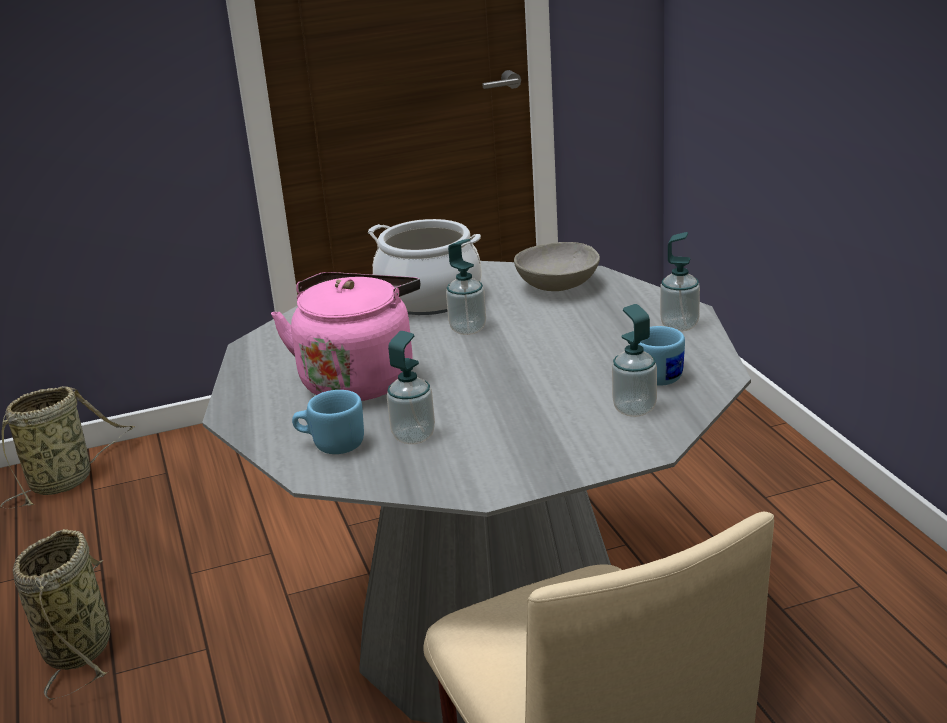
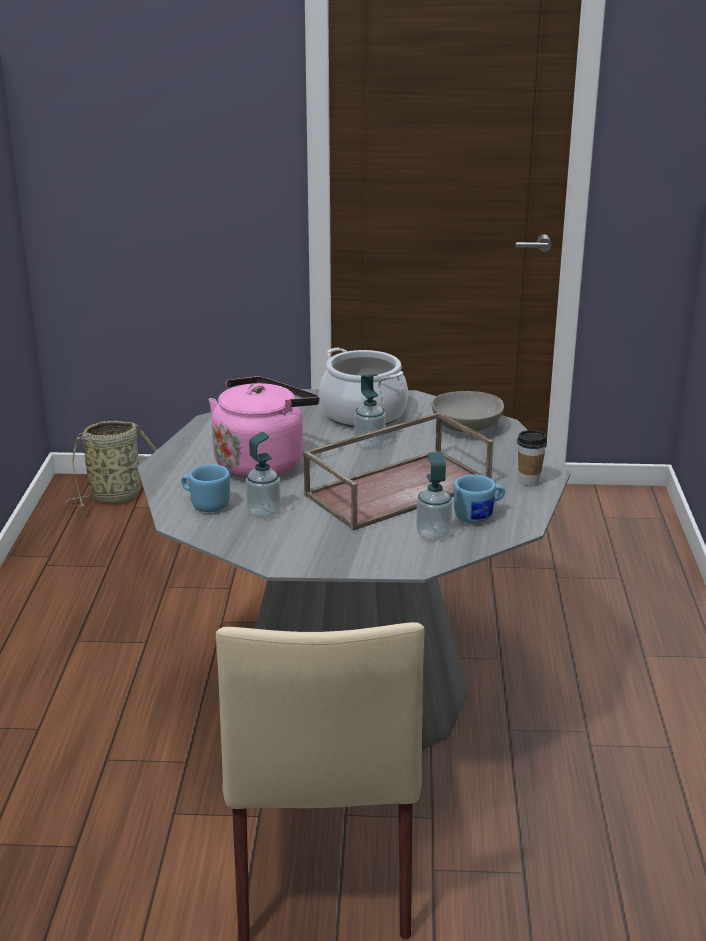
camera: 20 degrees right, 0 degrees up
basket [13,529,110,700] -> none
soap dispenser [660,232,700,331] -> cup [517,430,547,486]
none -> brown tray [303,412,493,530]

